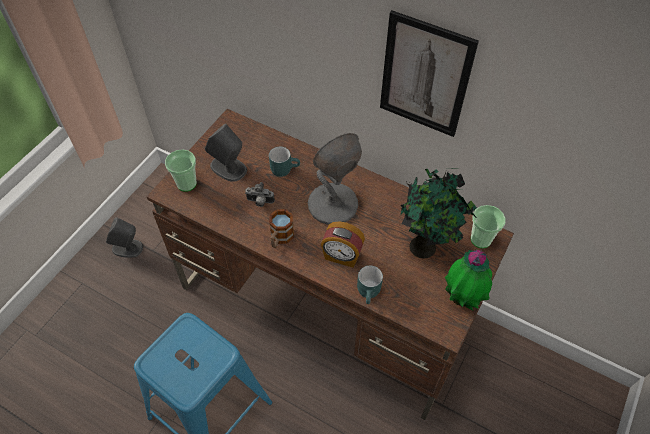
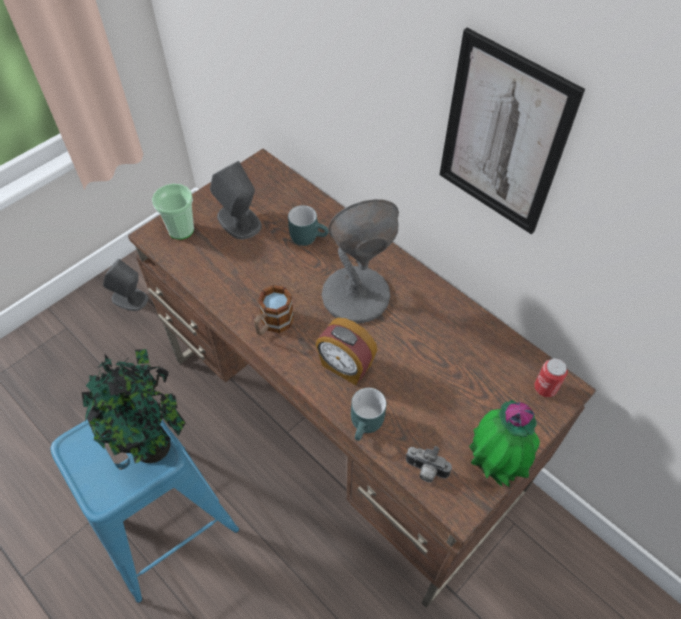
camera: 15 degrees right, 0 degrees up
camera [245,182,275,207] -> camera moved to [406,446,452,483]
potted plant [401,168,477,258] -> potted plant moved to [81,349,186,463]
cup [471,205,506,248] -> can [534,358,568,397]

